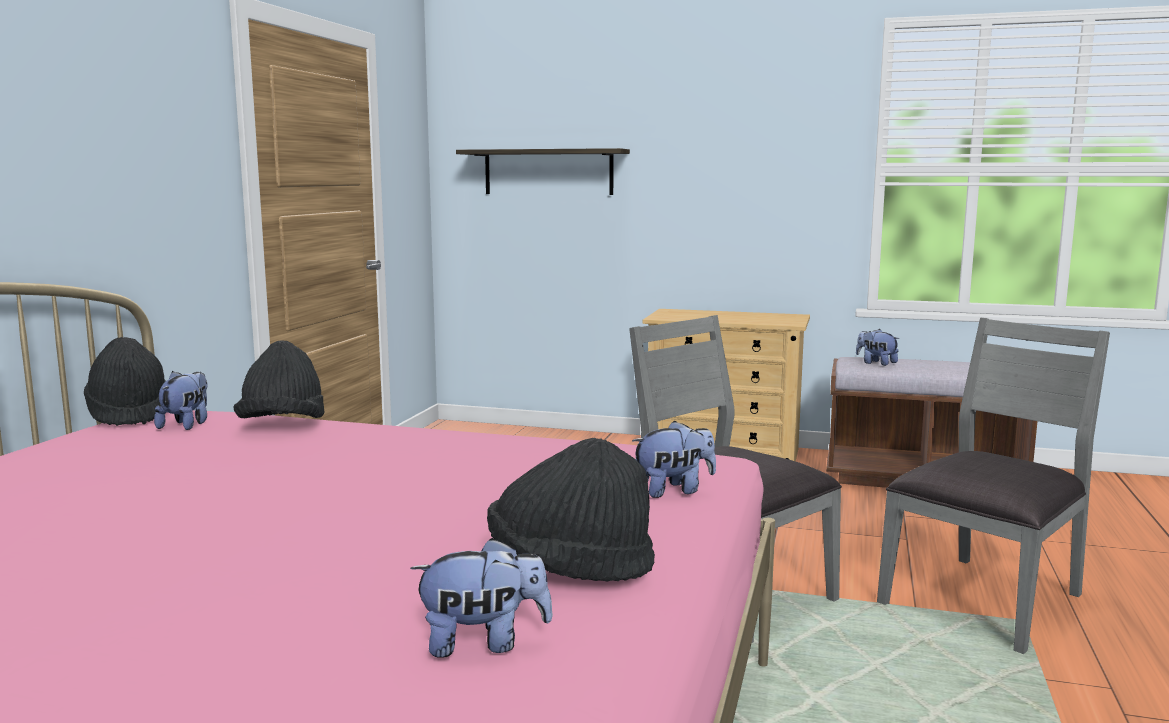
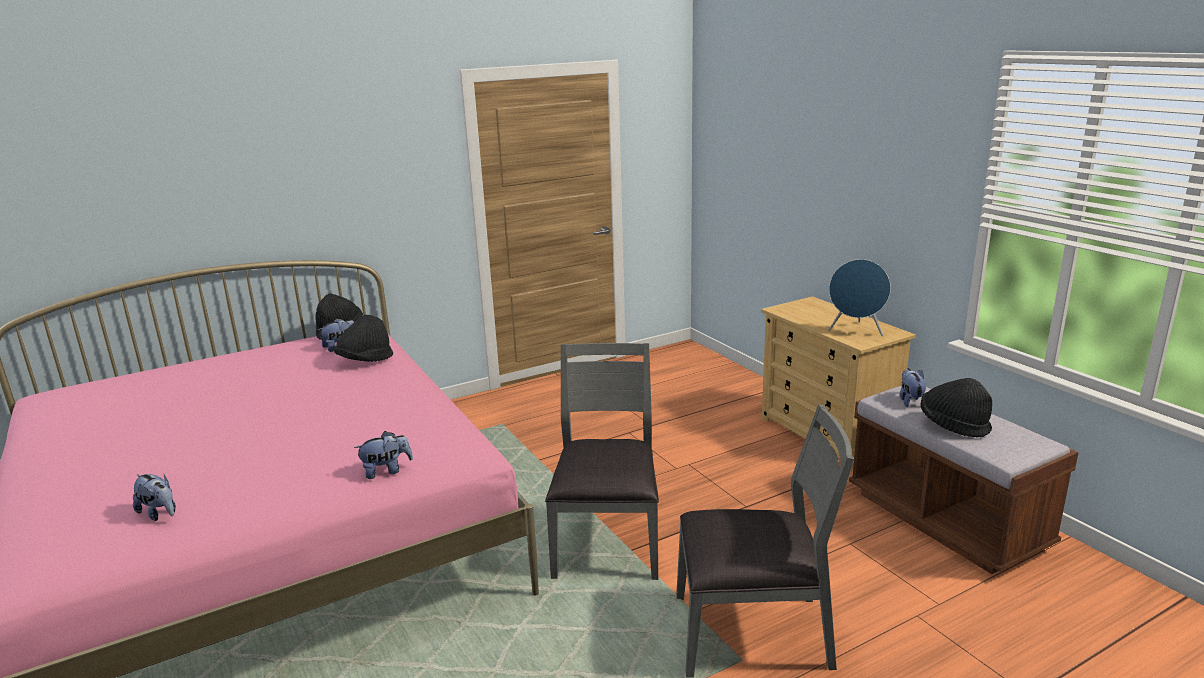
camera: 45 degrees right, 10 degrees up
shelf [456,148,630,195] -> none
black hat [487,438,655,581] -> black hat moved to [920,378,992,437]
plush toy [632,420,716,498] -> plush toy turned 45 degrees counterclockwise [354,431,413,479]
none -> blue speaker [828,259,891,336]

